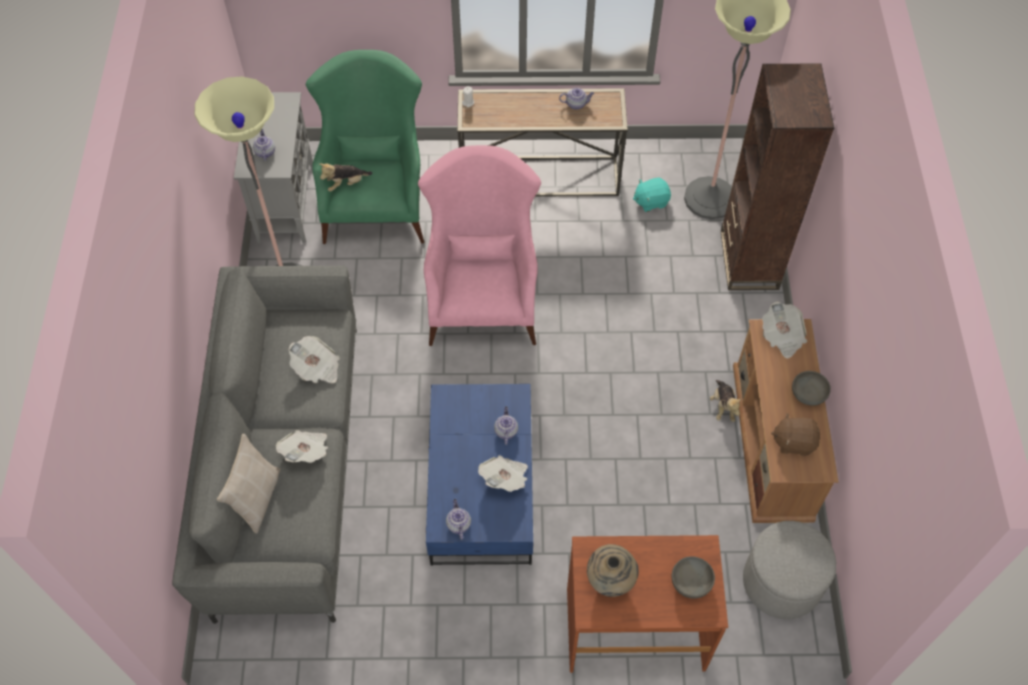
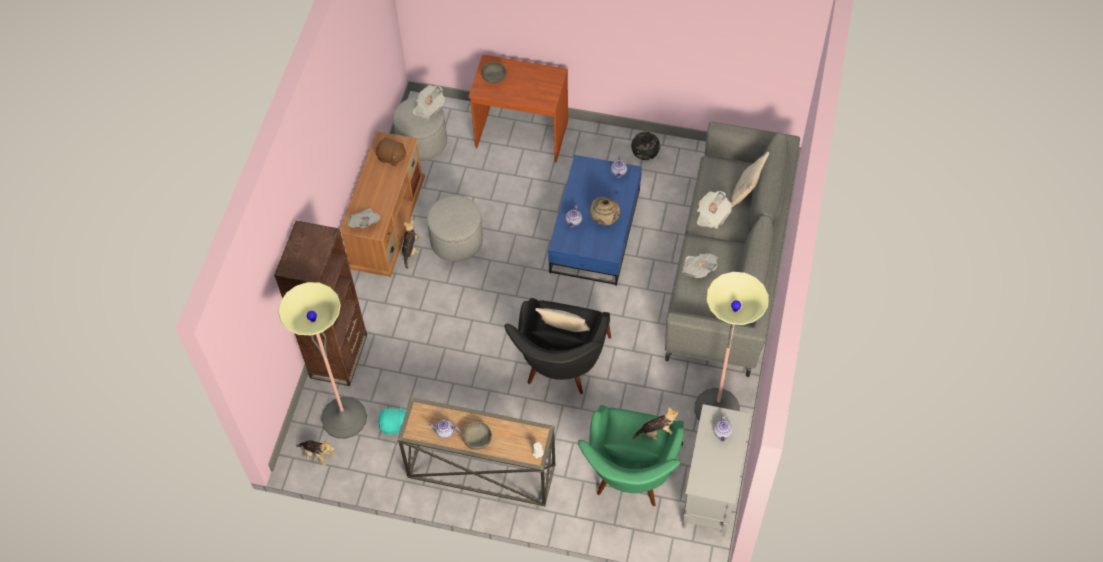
camera: 165 degrees left, 0 degrees up
pink armchair [418,145,541,346] -> black armchair [504,298,611,394]
newspaper [478,455,528,492] -> newspaper moved to [413,85,445,120]
beige vase [587,544,639,597] -> beige vase moved to [589,197,620,226]
grey bowl [792,371,831,405] -> grey bowl moved to [462,422,492,450]
none -> plush toy [296,440,335,465]
none -> grey ottoman [427,195,483,262]
none -> beige pillow [535,308,590,332]
none -> black vase [631,132,660,160]

